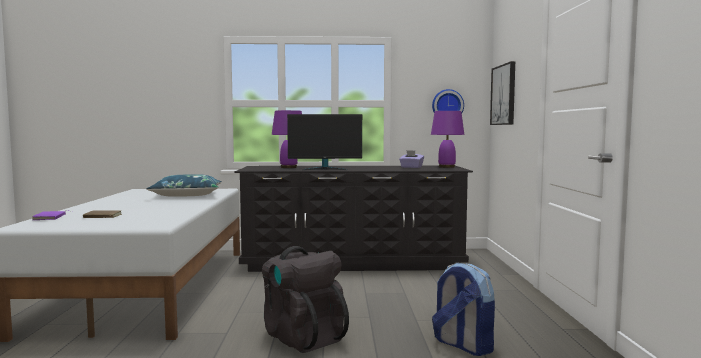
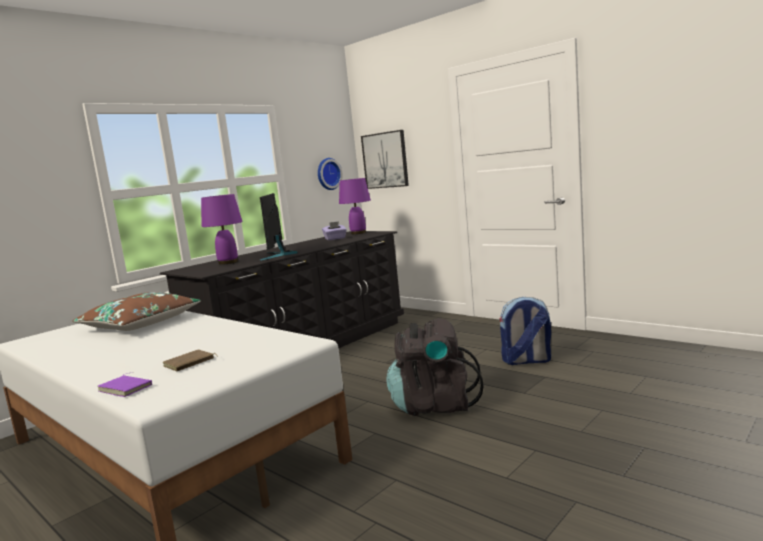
camera: 45 degrees left, 5 degrees up
blue pillow [146,174,222,197] -> brown pillow [72,292,201,331]
monitor [287,114,362,170] -> monitor turned 135 degrees clockwise [259,193,298,261]

